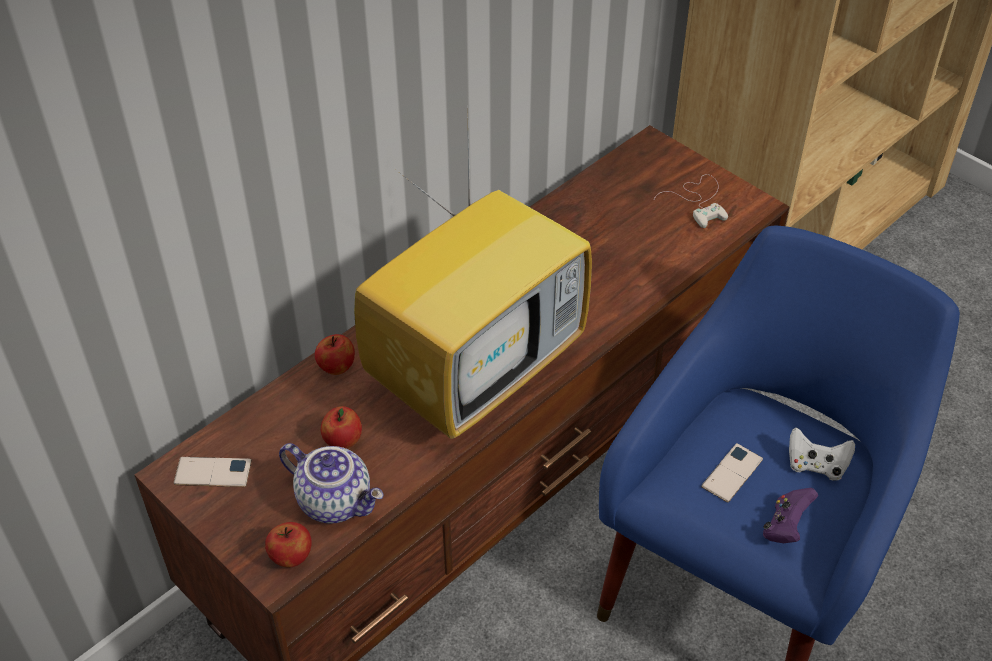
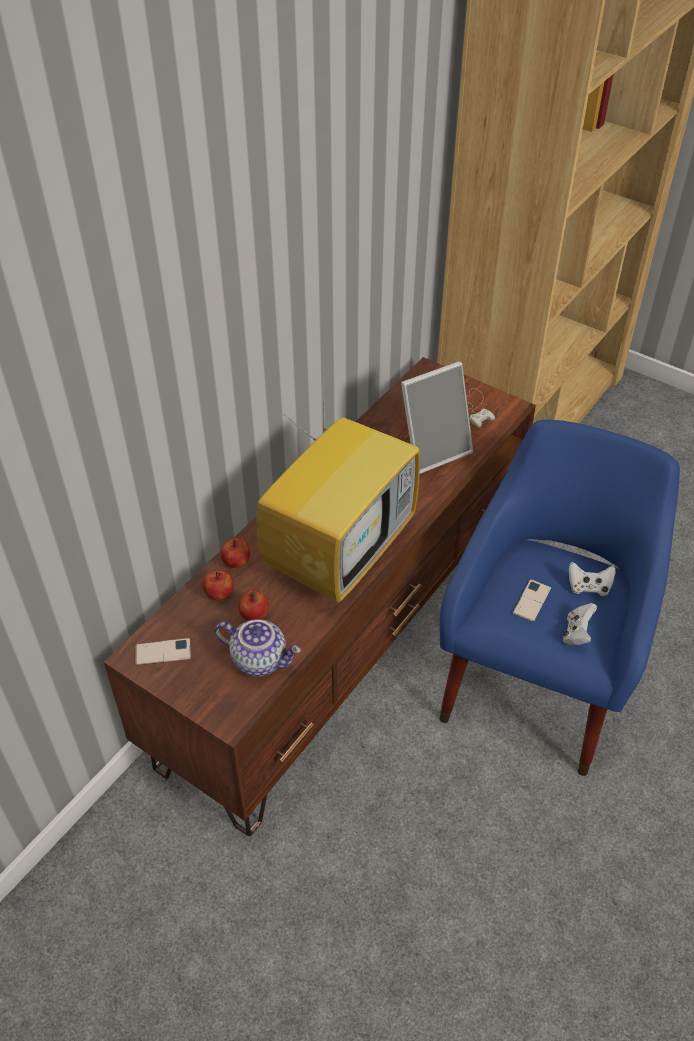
camera: 10 degrees left, 0 degrees up
apple [265,522,312,568] -> apple moved to [202,570,234,601]
purple game controller [763,488,818,543] -> white game controller [563,603,597,645]
none -> picture frame [401,361,473,474]

